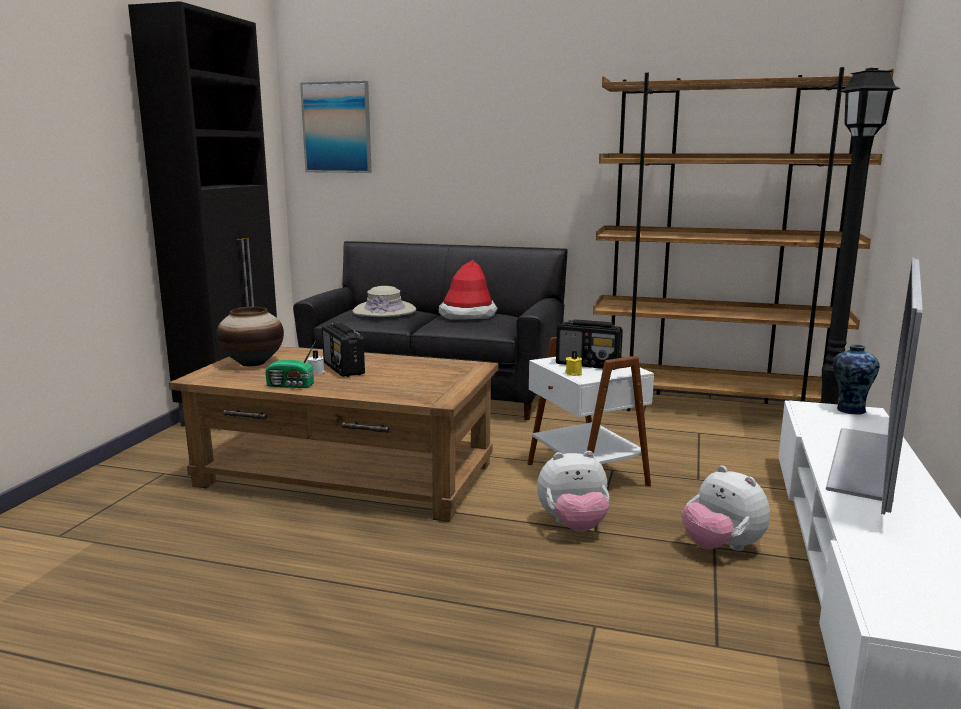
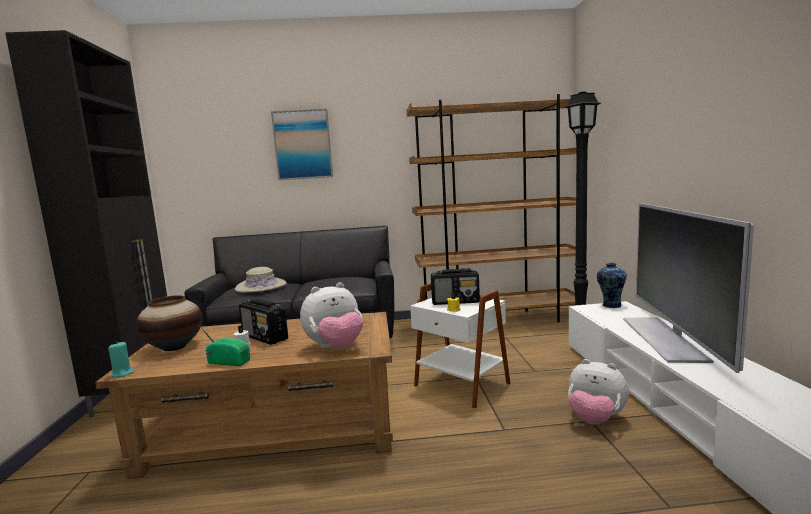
camera: 20 degrees left, 5 degrees down
radio [265,341,316,388] -> radio turned 150 degrees counterclockwise [199,325,250,366]
picture [300,81,372,173] -> picture moved to [271,109,333,180]
hat [439,260,498,320] -> none
plush toy [537,451,610,532] -> plush toy moved to [300,282,363,348]
none -> turquoise candle [108,341,134,377]

